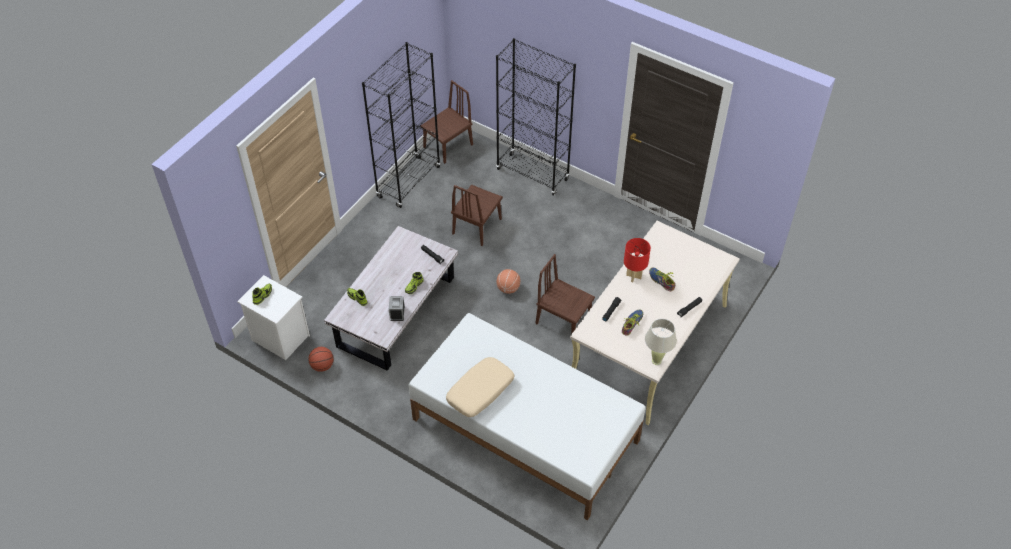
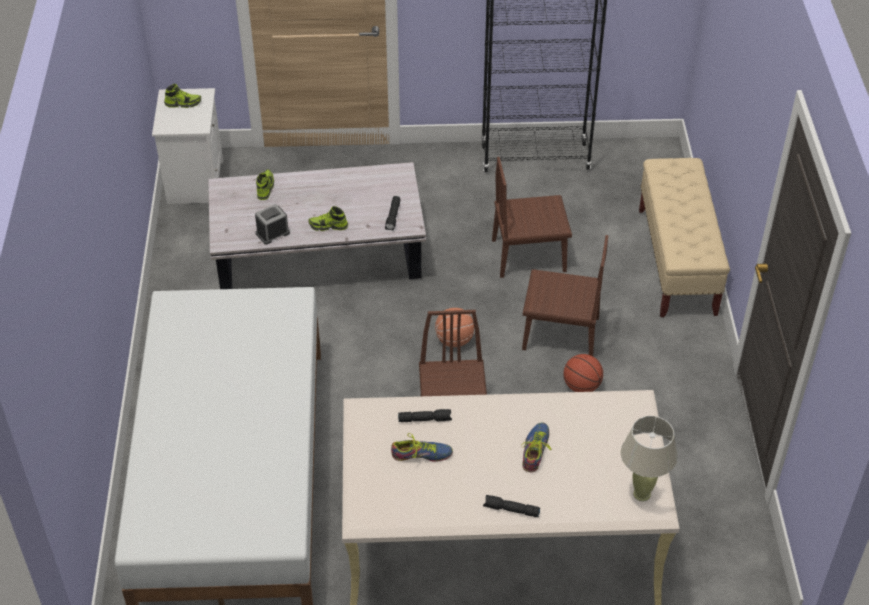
camera: 55 degrees right, 5 degrees down
basketball [308,347,334,372] -> basketball moved to [563,354,603,392]
brown chair [420,80,473,164] -> brown chair moved to [522,235,608,356]
beige pillow [446,357,514,417] -> none
black bookcase [496,38,576,196] -> beige bench [639,158,730,317]
red table lamp [624,238,651,282] -> none
beige table lamp [645,319,677,365] -> beige table lamp moved to [621,416,678,501]

